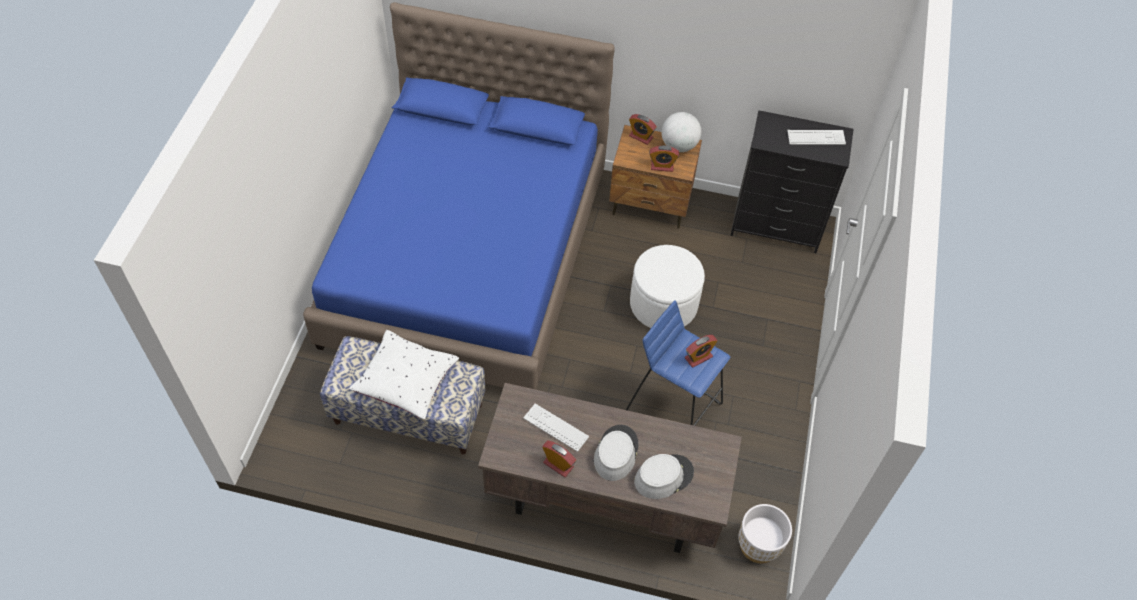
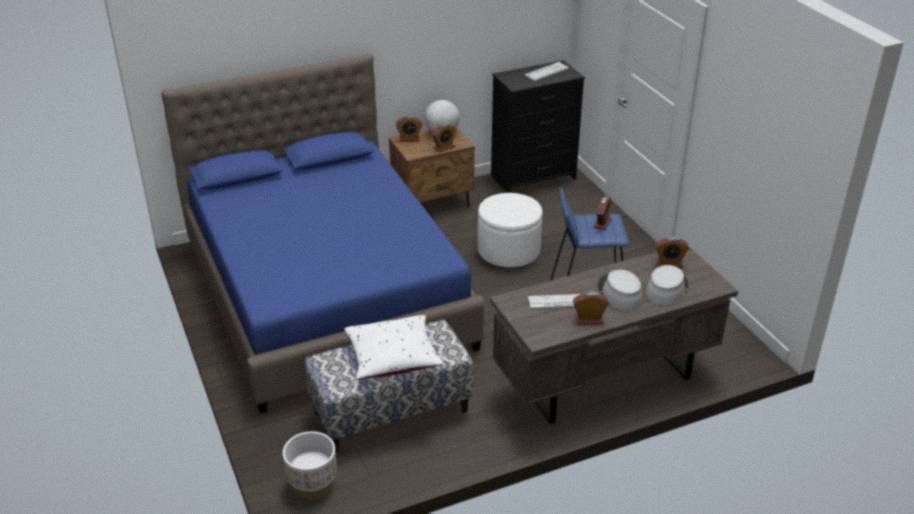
camera: 35 degrees left, 20 degrees down
white planter [738,504,792,563] -> white planter moved to [283,431,336,499]
none -> alarm clock [656,237,689,268]

